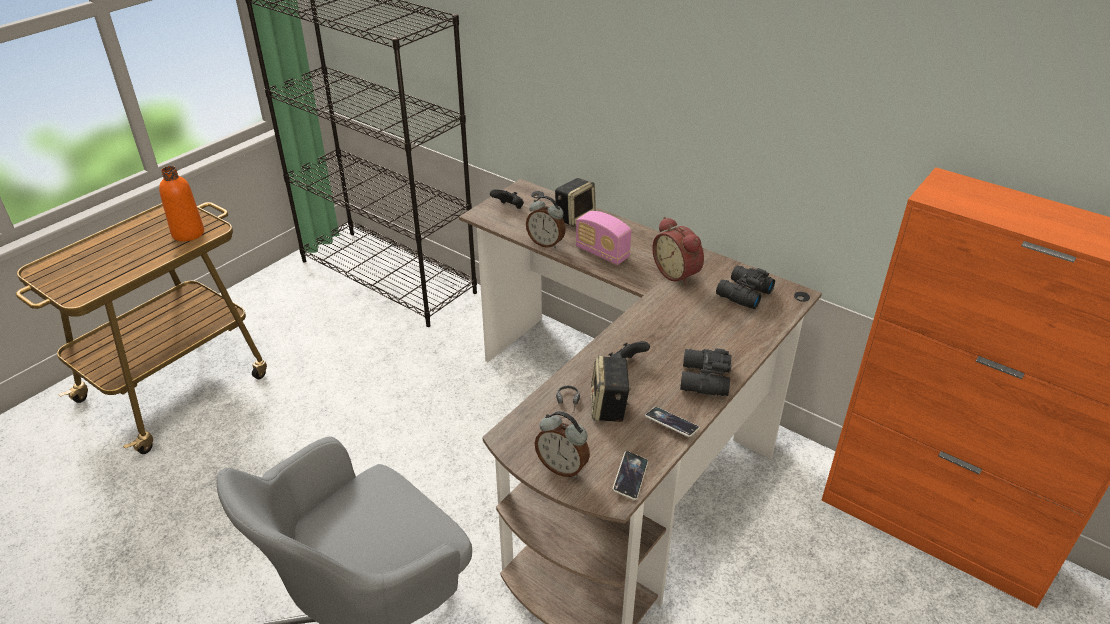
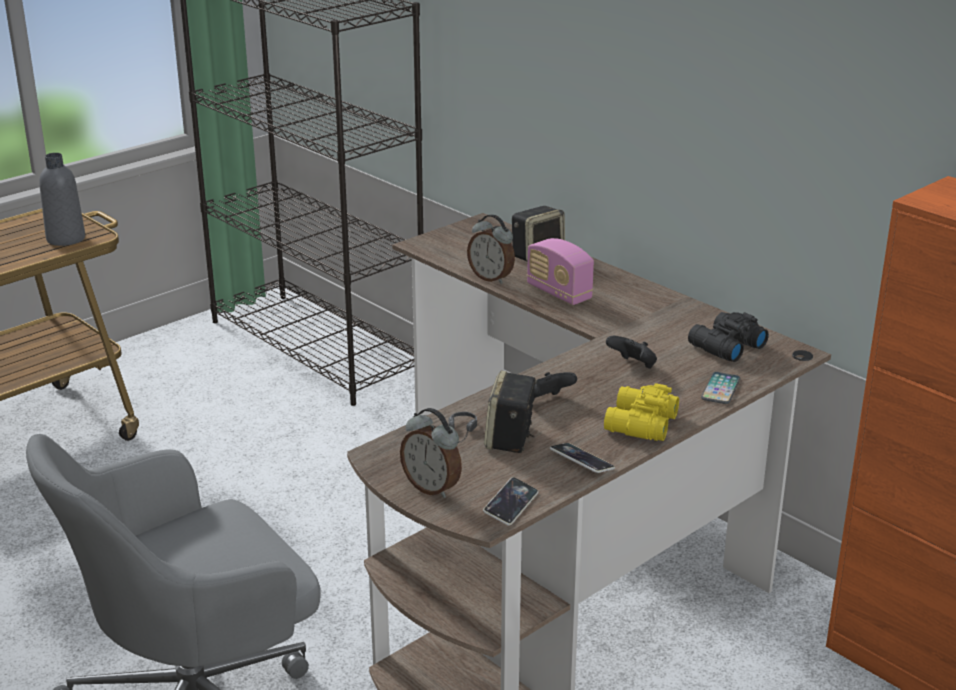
camera: 10 degrees right, 10 degrees down
orange bottle [159,166,204,242] -> grey bottle [39,153,85,246]
black game controller [490,189,524,209] -> black game controller moved to [606,336,657,369]
alarm clock [652,217,704,286] -> none
black binoculars [680,348,731,396] -> yellow binoculars [604,383,679,441]
none -> phone [701,372,740,404]

